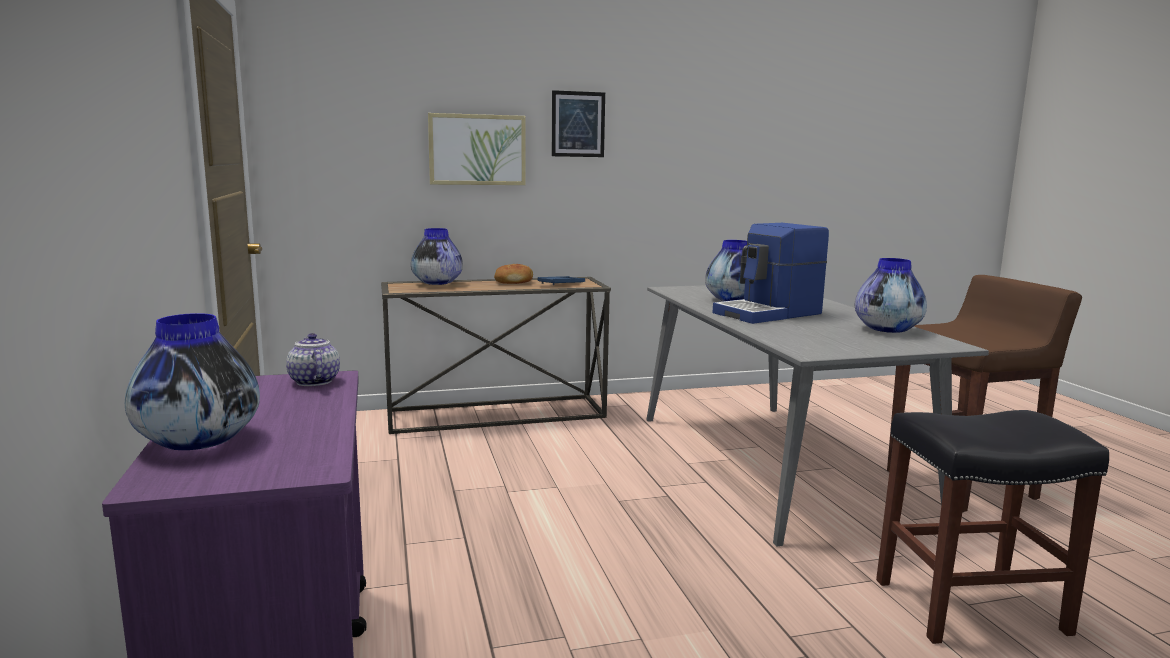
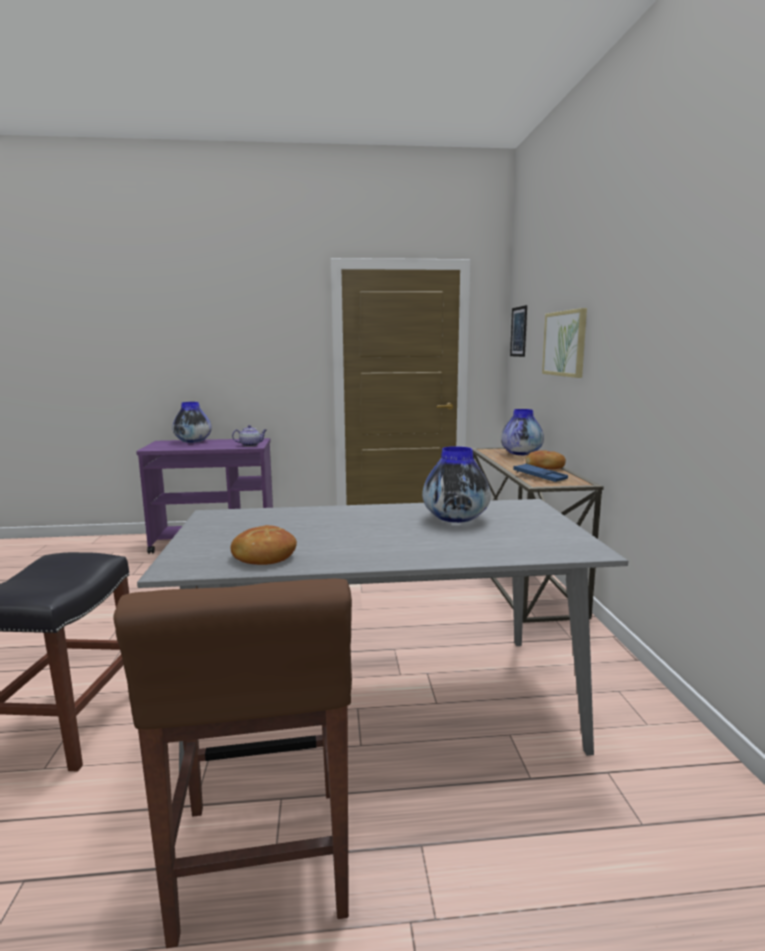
camera: 100 degrees right, 0 degrees up
picture [552,90,605,157] -> picture moved to [510,305,527,357]
coffee machine [713,223,829,324] -> none
vase [855,258,927,333] -> bread [231,525,297,565]

